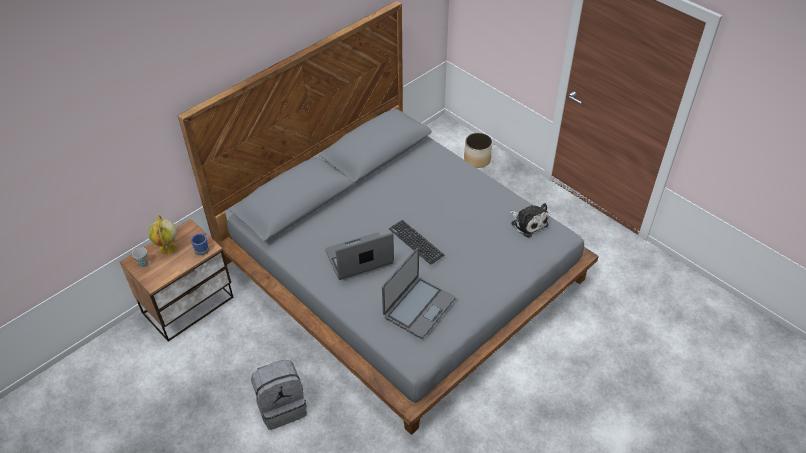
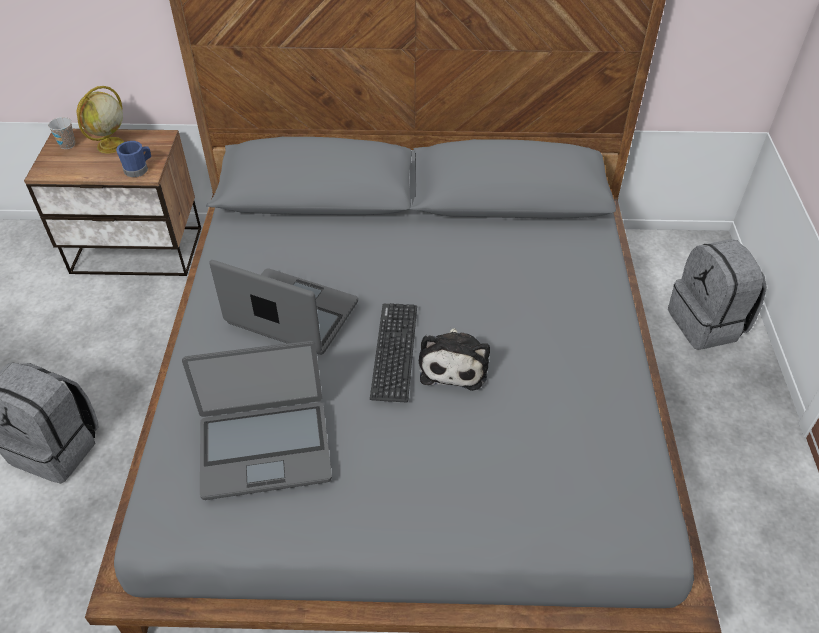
camera: 45 degrees right, 0 degrees up
planter [464,133,493,168] -> grey backpack [668,239,767,350]
plush toy [509,203,549,238] -> plush toy moved to [419,328,490,391]

